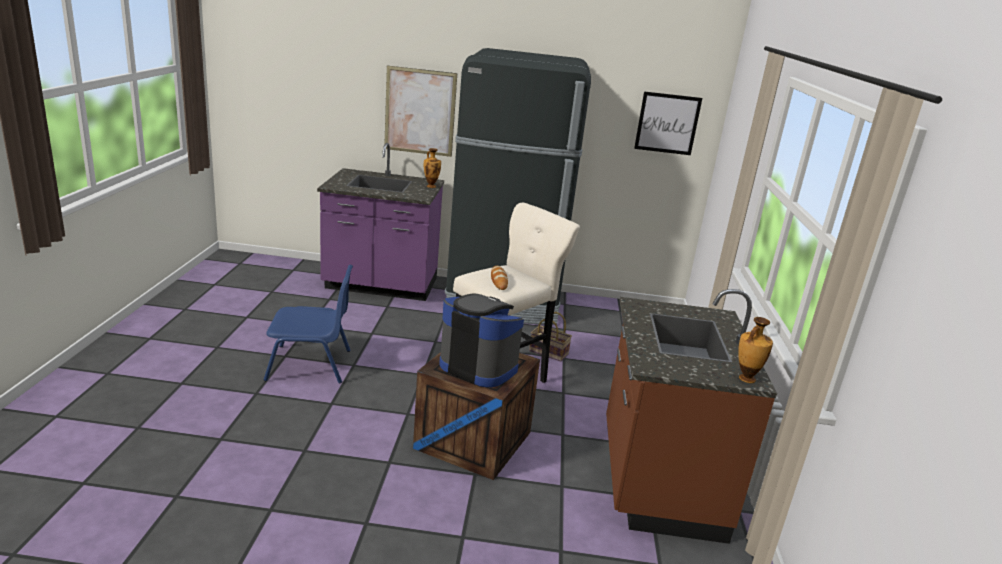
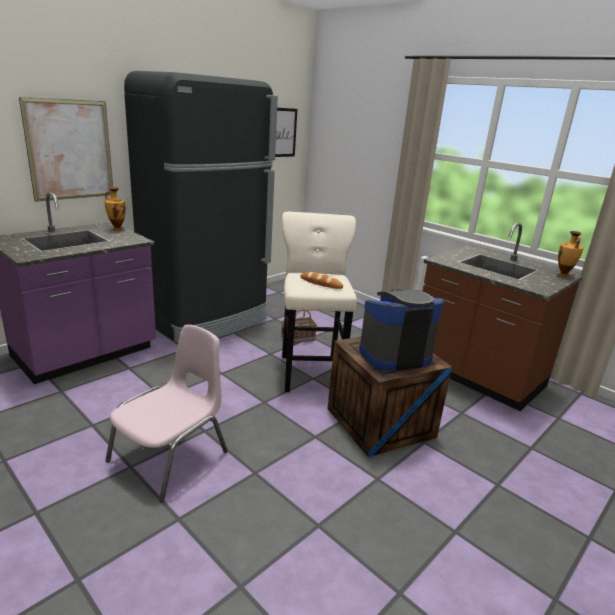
camera: 50 degrees left, 0 degrees up
blue chair [264,265,353,384] -> pink chair [105,325,228,502]

